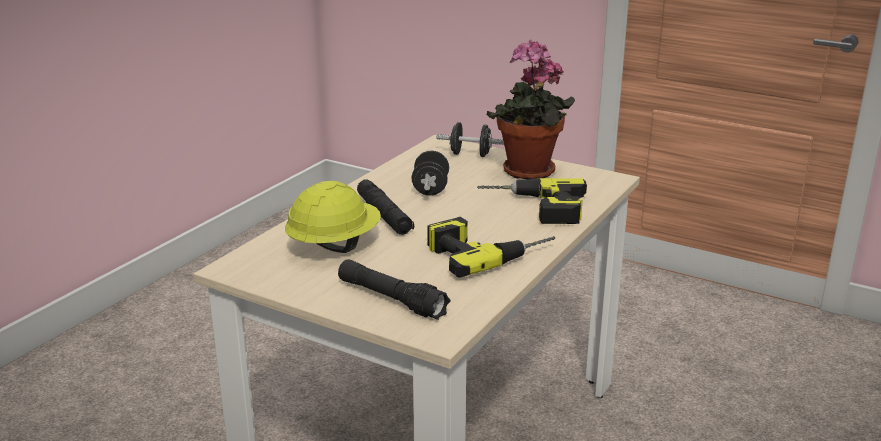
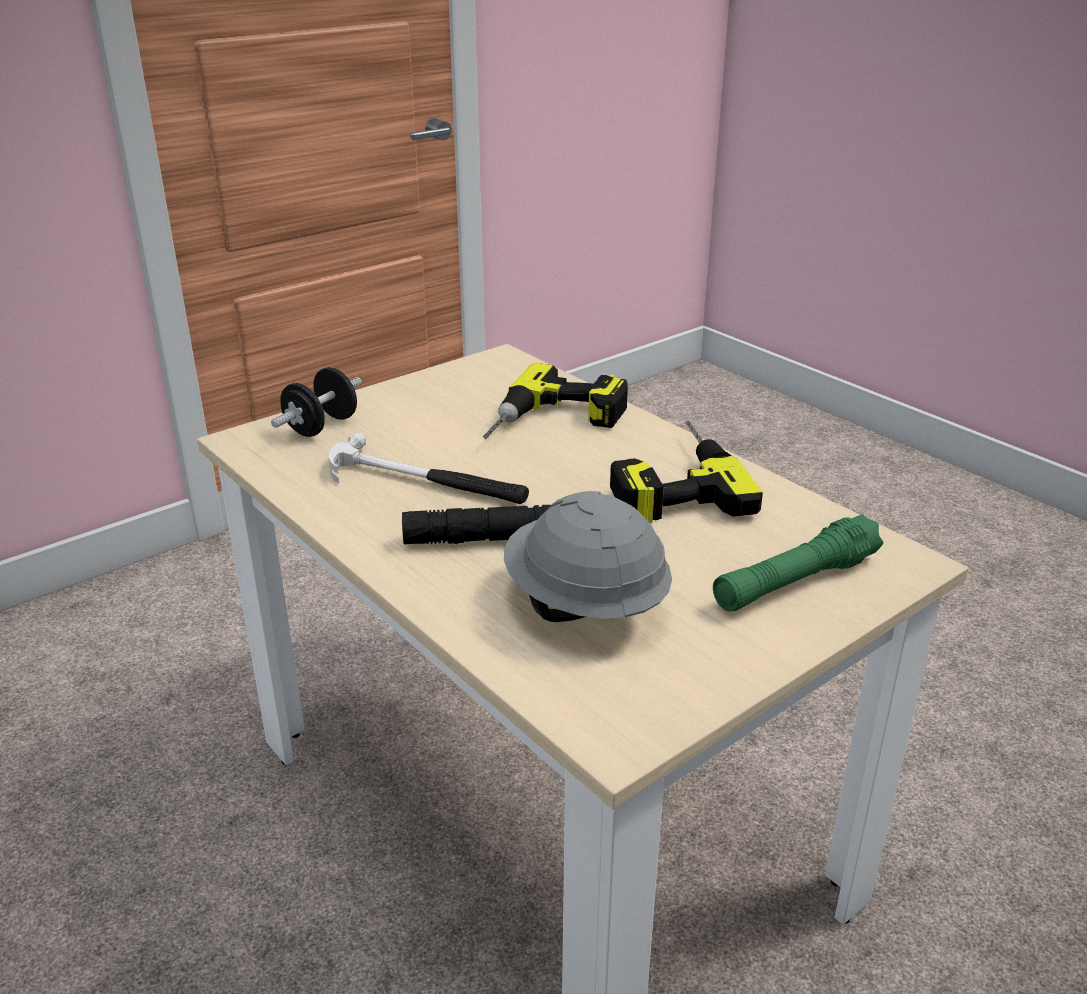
camera: 70 degrees left, 5 degrees up
yellow hard hat [285,181,381,253] -> grey hard hat [504,491,672,622]
black flashlight [338,259,450,320] -> green flashlight [713,514,883,612]
black dumbbell [412,151,449,196] -> hammer [329,433,529,504]
potted plant [487,40,575,179] -> none

